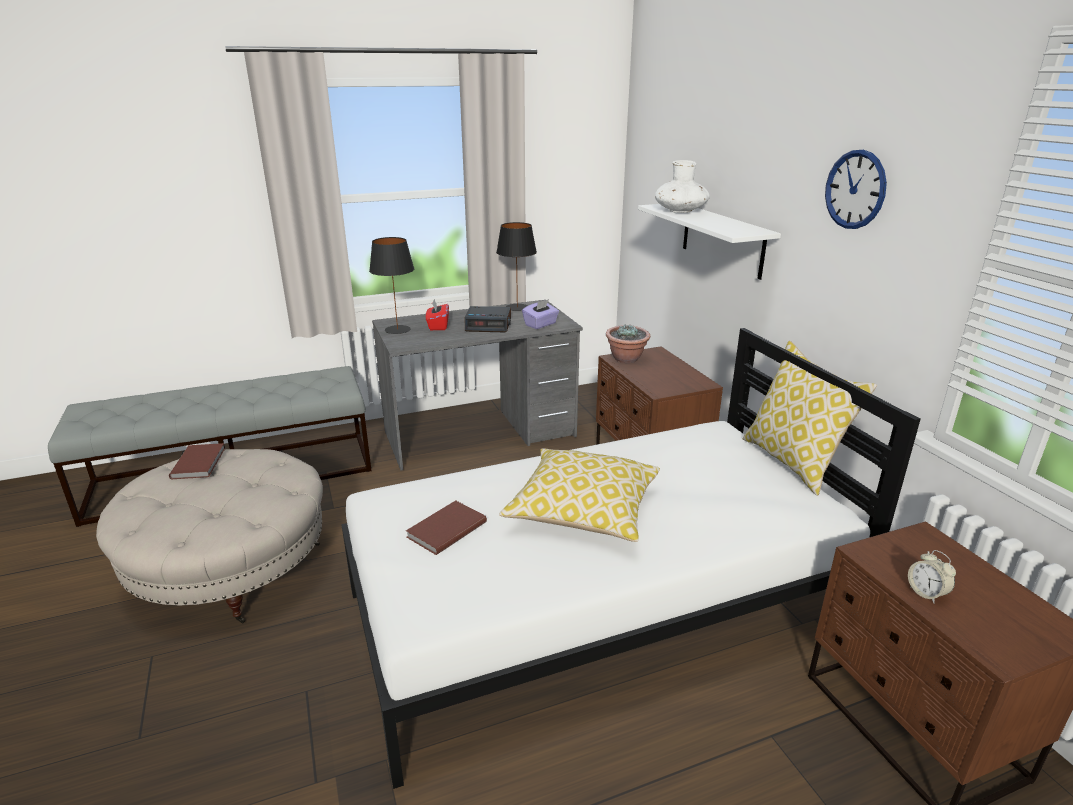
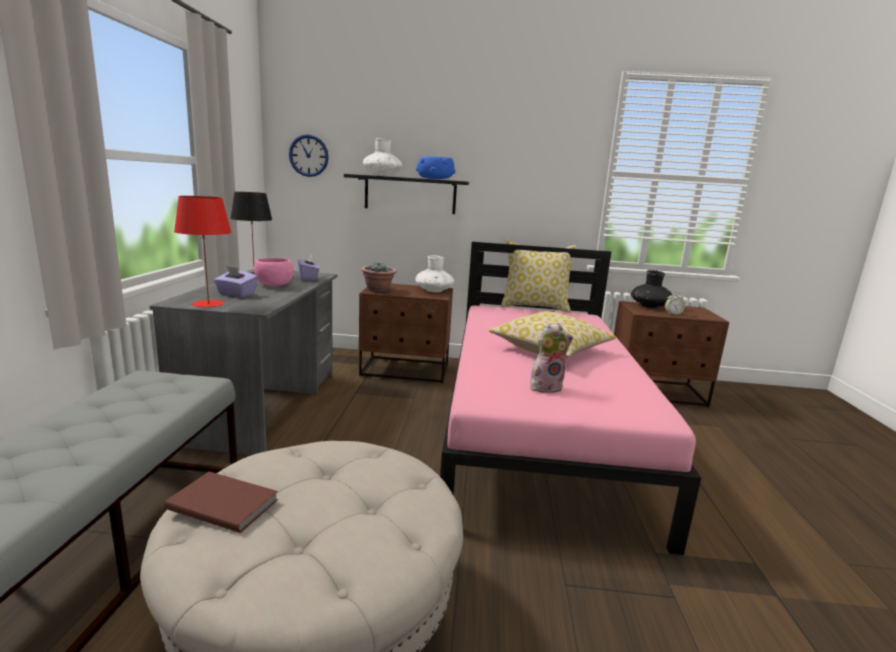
camera: 65 degrees left, 10 degrees down
white bed [341,328,920,789] -> pink bed [440,242,701,555]
black table lamp [369,237,414,334] -> red table lamp [174,196,232,307]
brown book [406,501,487,555] -> plush toy [530,323,573,394]
red tissue box [426,299,449,330] -> purple tissue box [214,266,258,297]
alarm clock [465,306,511,332] -> pink bowl [254,258,294,286]
white shelf [638,204,781,280] -> black shelf [344,174,469,214]
wall clock [825,150,887,229] -> wall clock moved to [289,134,329,177]
none -> white vase [415,255,454,292]
none -> blue bowl [416,157,456,179]
none -> black vase [631,270,672,308]

